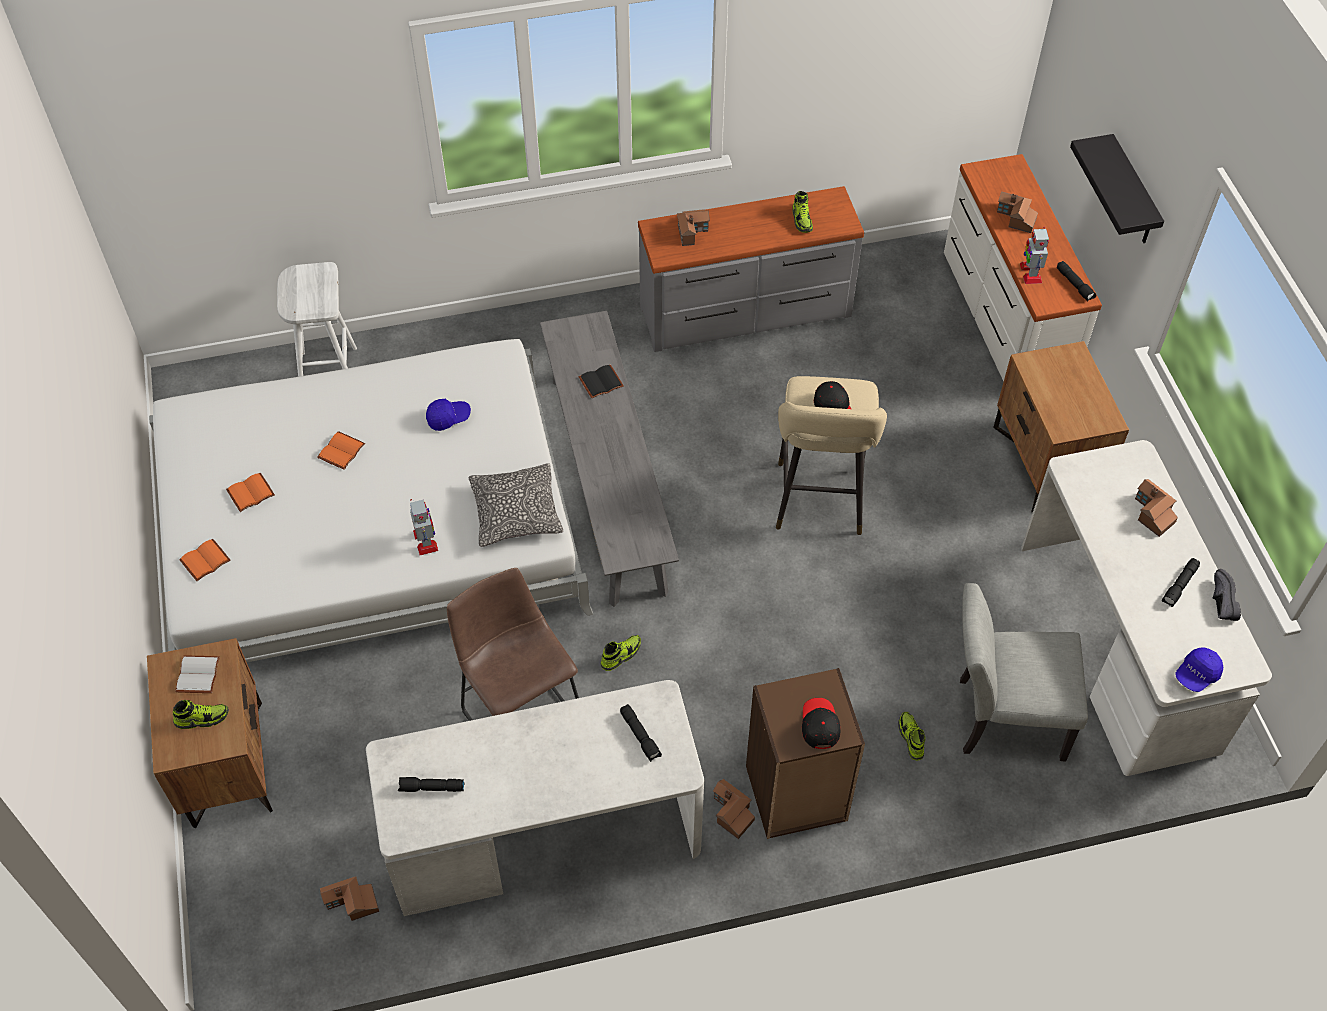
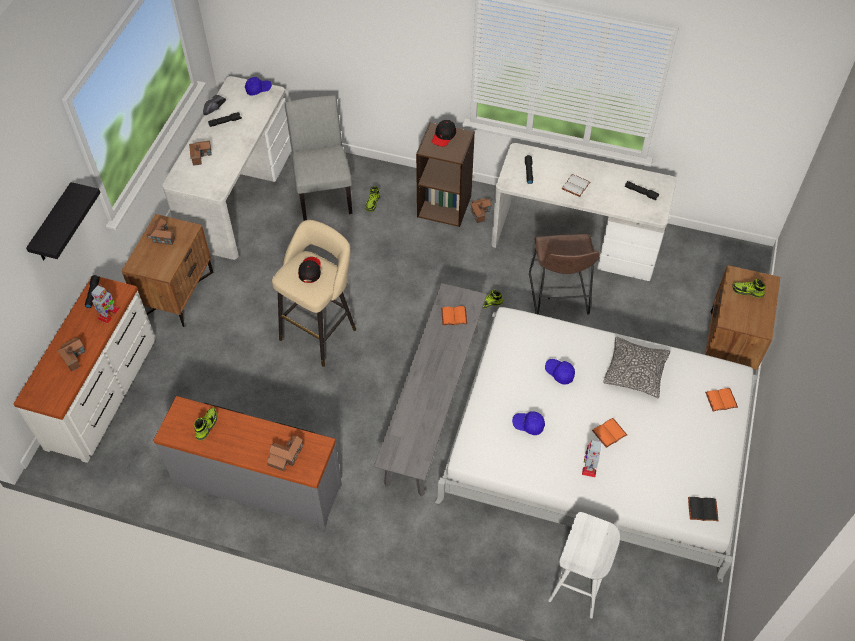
camera: 150 degrees left, 0 degrees up
white book [175,656,220,693] -> white book moved to [562,174,590,197]
orange book [226,473,275,512] -> orange book moved to [441,306,467,325]
toy house [320,876,379,921] -> toy house moved to [146,218,175,245]
toy robot [410,499,438,555] -> toy robot moved to [582,440,601,477]
pillow [469,463,563,547] -> pillow moved to [603,337,670,398]
black book [579,365,624,399] -> black book moved to [688,497,718,521]
grey chair [960,583,1088,762] -> grey chair turned 135 degrees counterclockwise [285,95,352,221]
none -> blue cap [545,359,575,385]

